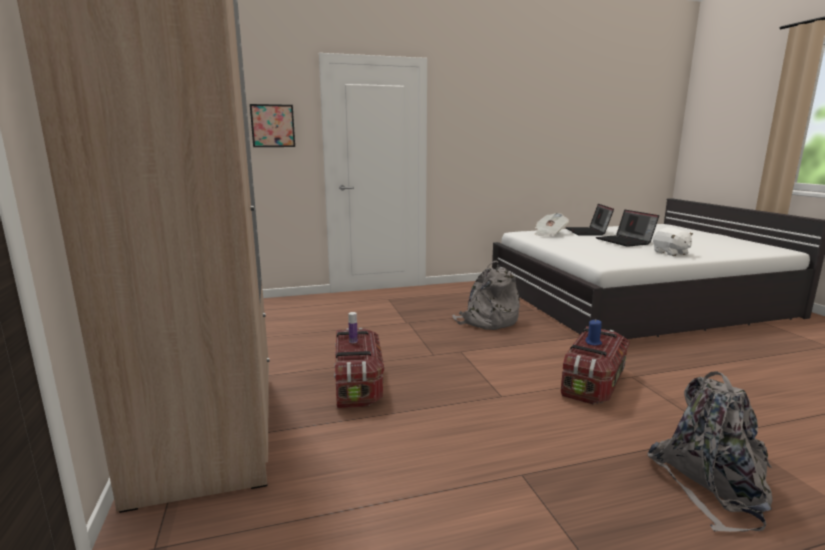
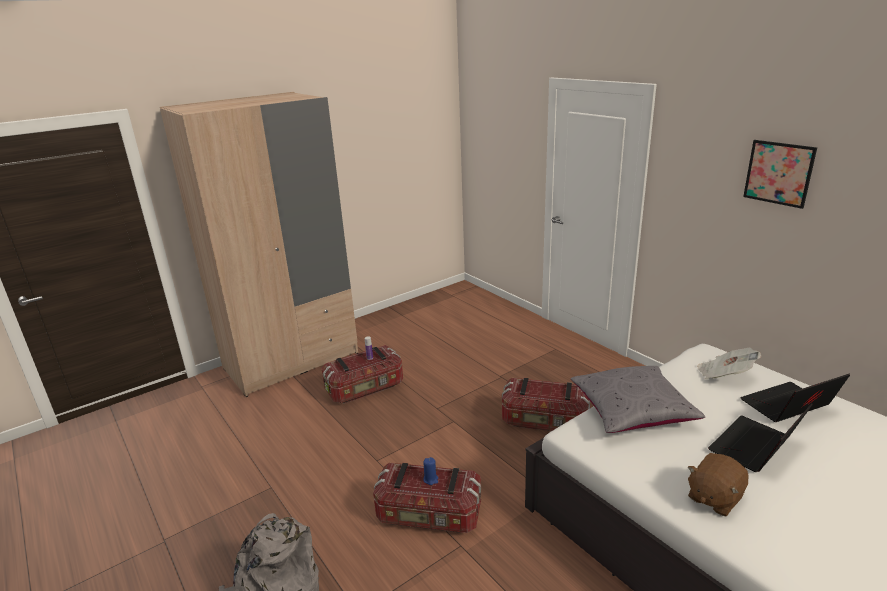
camera: 70 degrees right, 10 degrees up
picture [250,104,295,147] -> picture moved to [743,140,817,209]
grey backpack [452,261,520,330] -> storage box [502,378,590,431]
white plush toy [653,227,693,256] -> brown plush toy [688,453,749,516]
none -> grey pillow [570,366,705,433]

